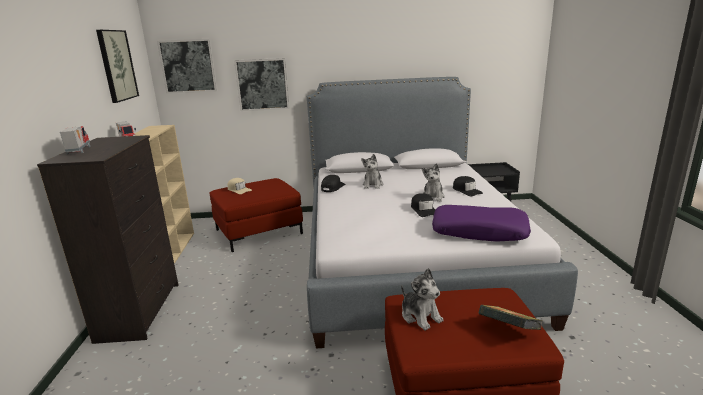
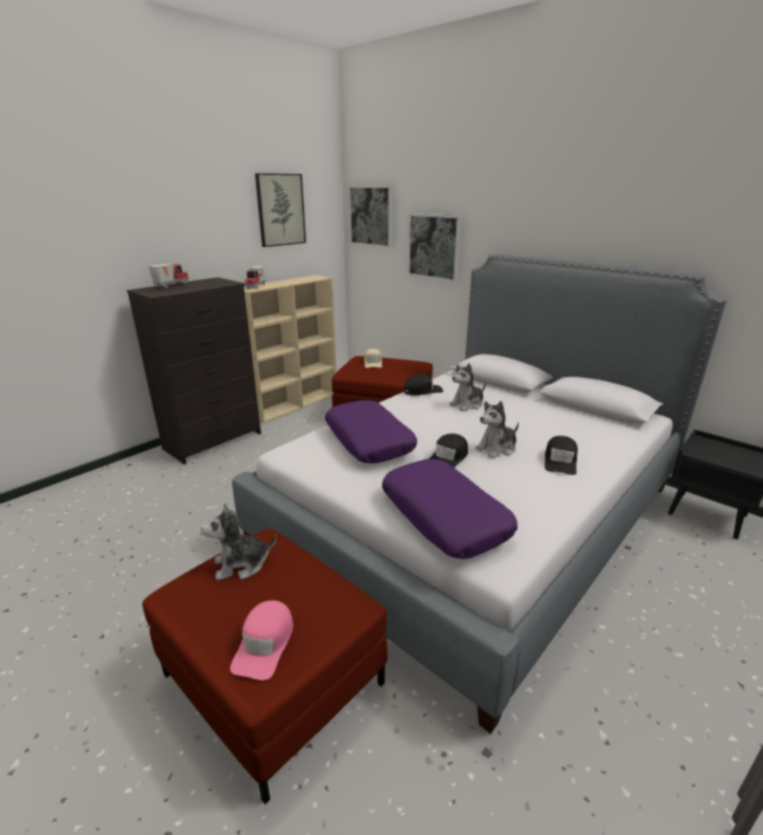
camera: 45 degrees right, 5 degrees up
plush toy [401,268,444,331] -> plush toy turned 60 degrees clockwise [201,503,276,581]
book [479,305,543,330] -> pink cap [230,600,293,680]
none -> purple pillow [325,400,417,463]

